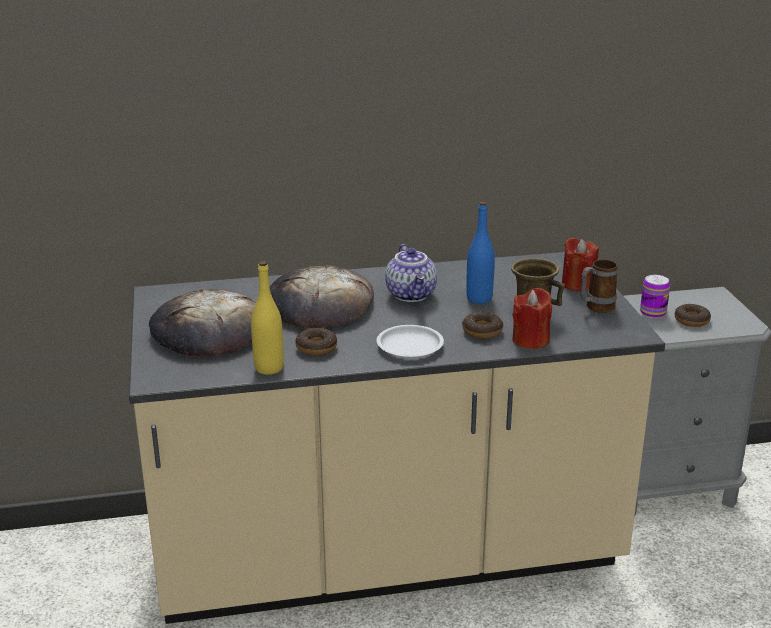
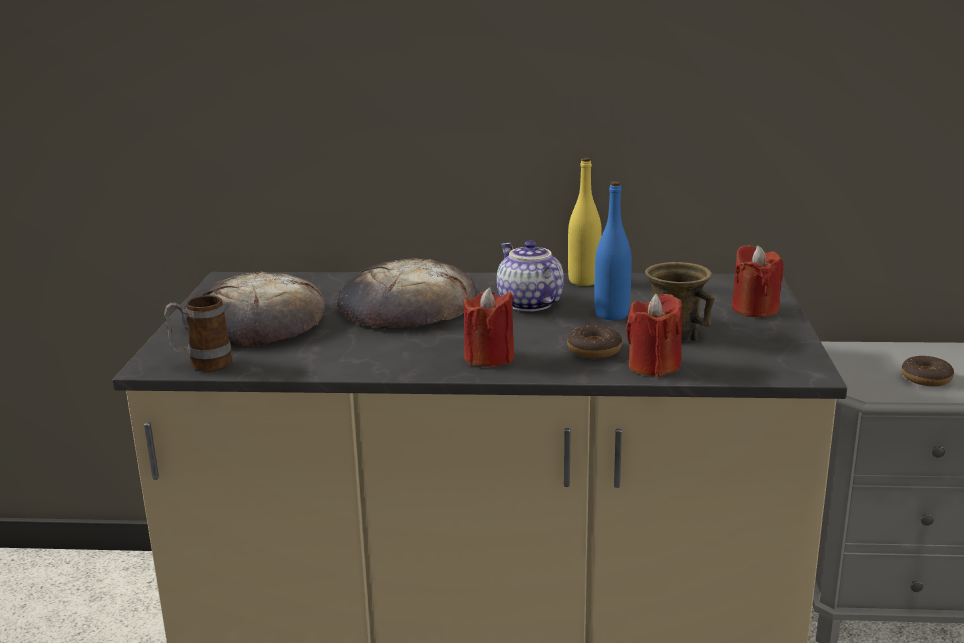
camera: 15 degrees right, 5 degrees down
yellow bottle [251,261,284,375] -> yellow bottle moved to [568,158,602,286]
donut [295,328,337,356] -> none
white plate [377,325,444,358] -> red candle [464,287,514,367]
teapot [385,244,437,302] -> teapot turned 150 degrees clockwise [497,240,564,312]
mug [581,259,618,313] -> mug moved to [164,295,232,372]
can [640,275,670,318] -> none

